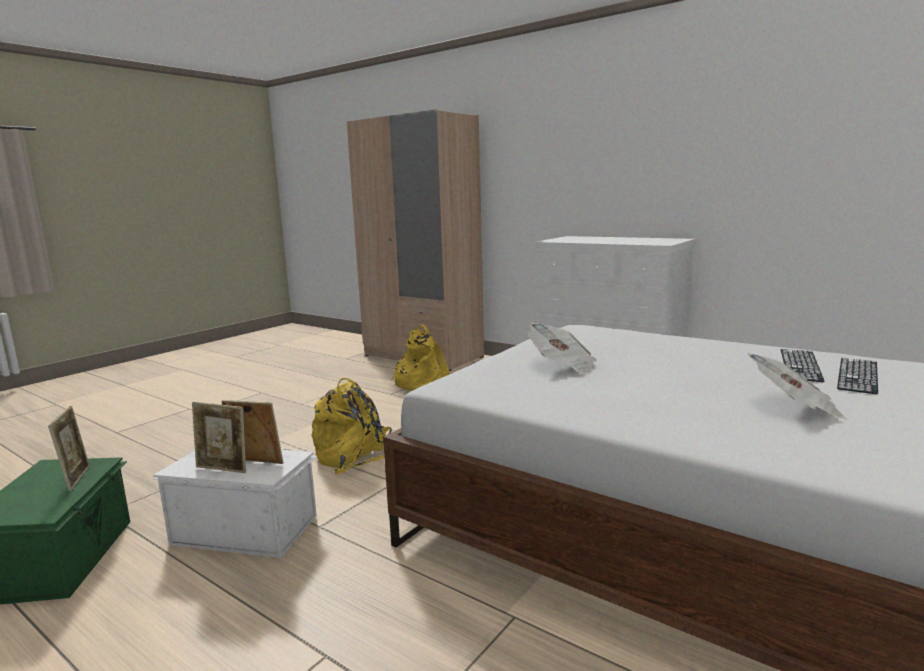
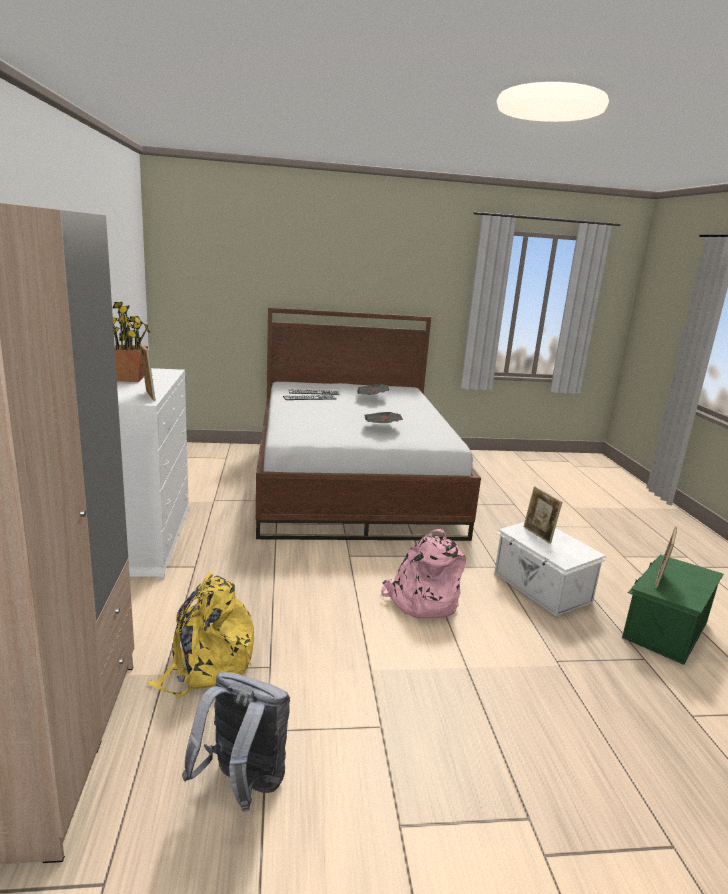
camera: 135 degrees left, 5 degrees up
picture frame [192,402,246,473] -> picture frame moved to [140,344,156,401]
yellow backpack [311,378,392,474] -> pink backpack [381,529,466,618]
none -> potted plant [112,302,150,382]
none -> grey backpack [182,672,290,811]

